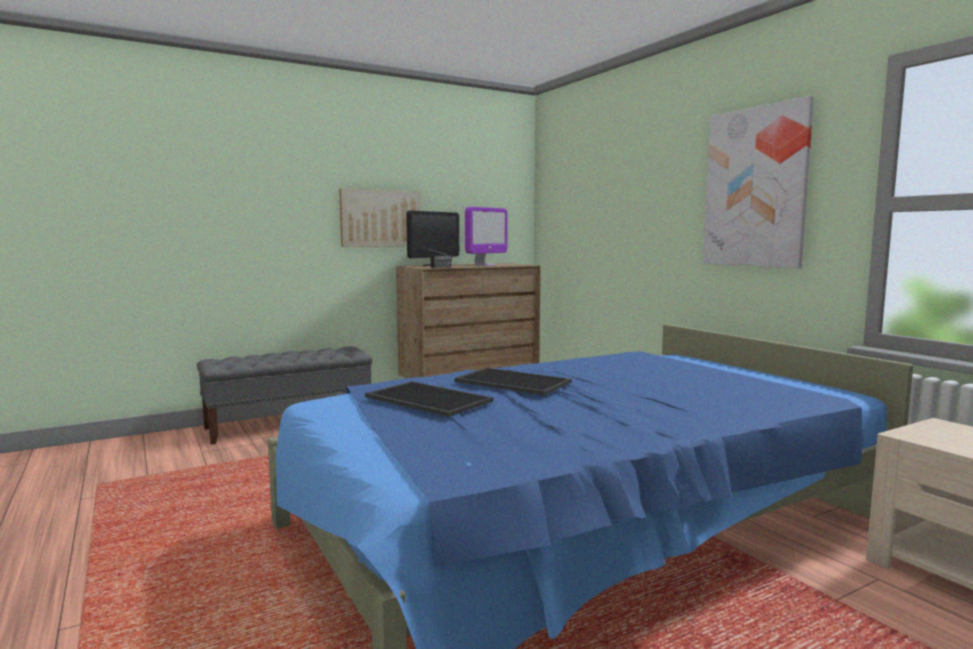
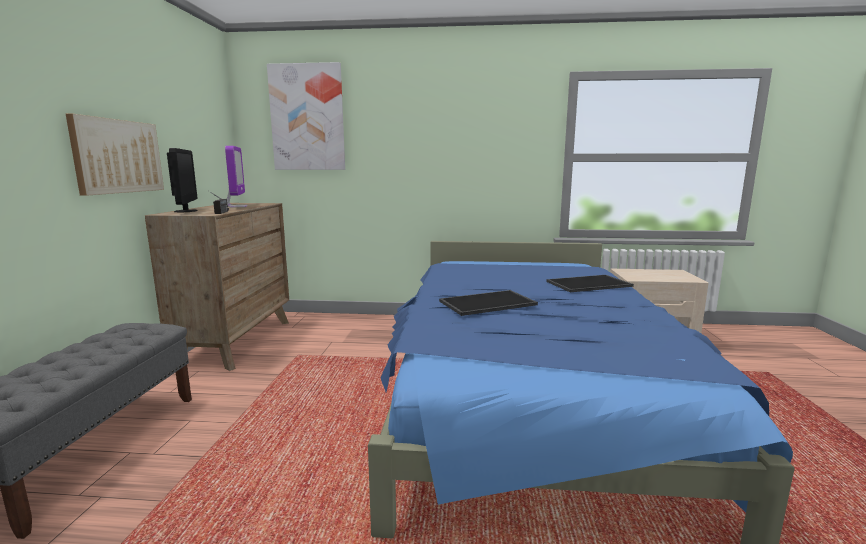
camera: 55 degrees left, 5 degrees up
tray [365,381,493,417] -> tray moved to [546,275,634,292]
picture [703,96,814,268] -> picture moved to [267,62,345,170]

